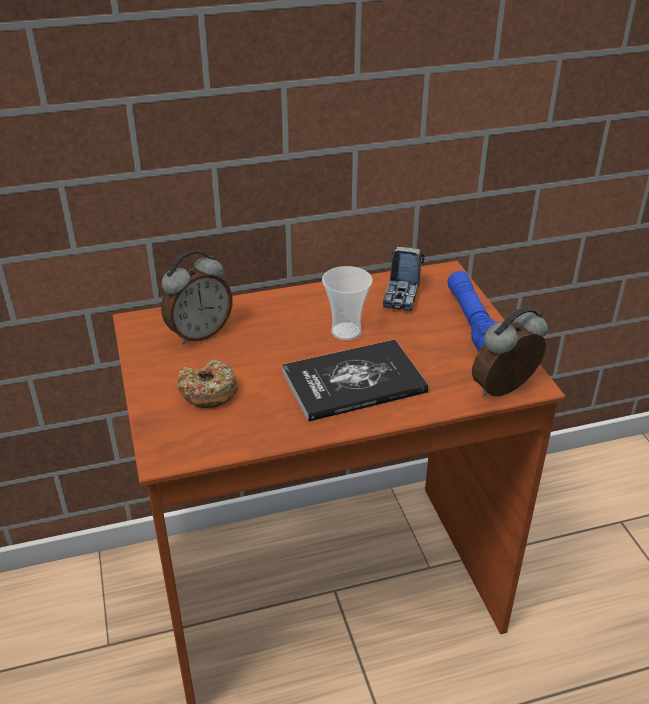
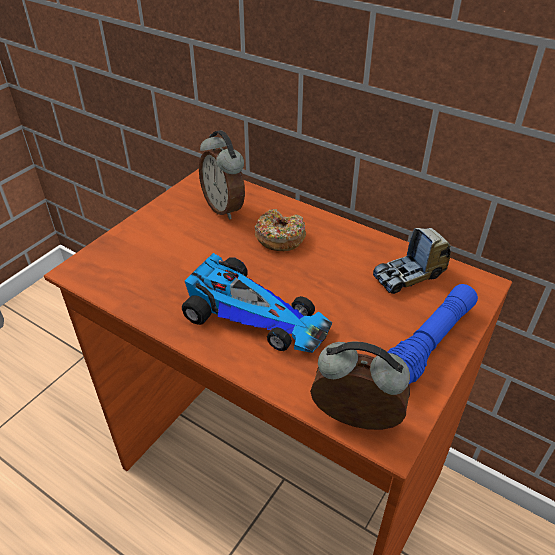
camera: 50 degrees right, 5 degrees up
alarm clock [161,250,233,344] -> alarm clock turned 45 degrees clockwise [199,130,245,220]
donut [177,360,238,408] -> donut moved to [254,209,306,251]
book [282,339,429,422] -> toy car [182,253,332,353]
cup [322,266,372,340] -> none

